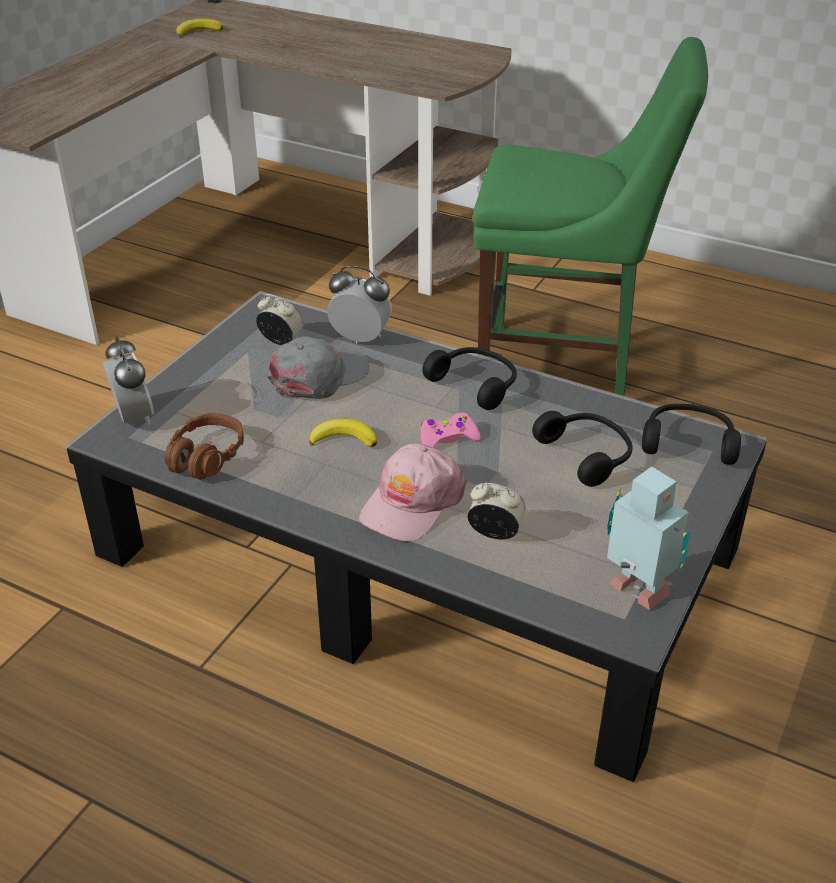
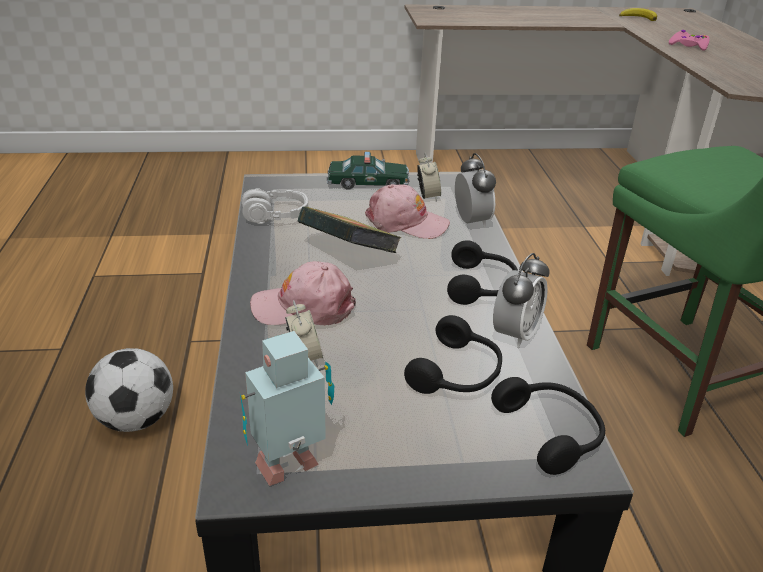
camera: 55 degrees right, 5 degrees down
alarm clock [103,336,154,425] -> alarm clock moved to [493,253,549,348]
brown headphones [164,413,244,480] -> grey headphones [241,188,308,224]
grey cap [267,336,369,399] -> pink cap [365,184,450,239]
banana [309,418,377,448] -> book [298,206,401,253]
pink game controller [421,413,481,448] -> pink game controller moved to [669,30,709,51]
toy robot [607,466,690,610] -> toy robot turned 135 degrees counterclockwise [240,331,334,486]
none -> football [85,348,173,432]
none -> toy car [327,152,409,190]

